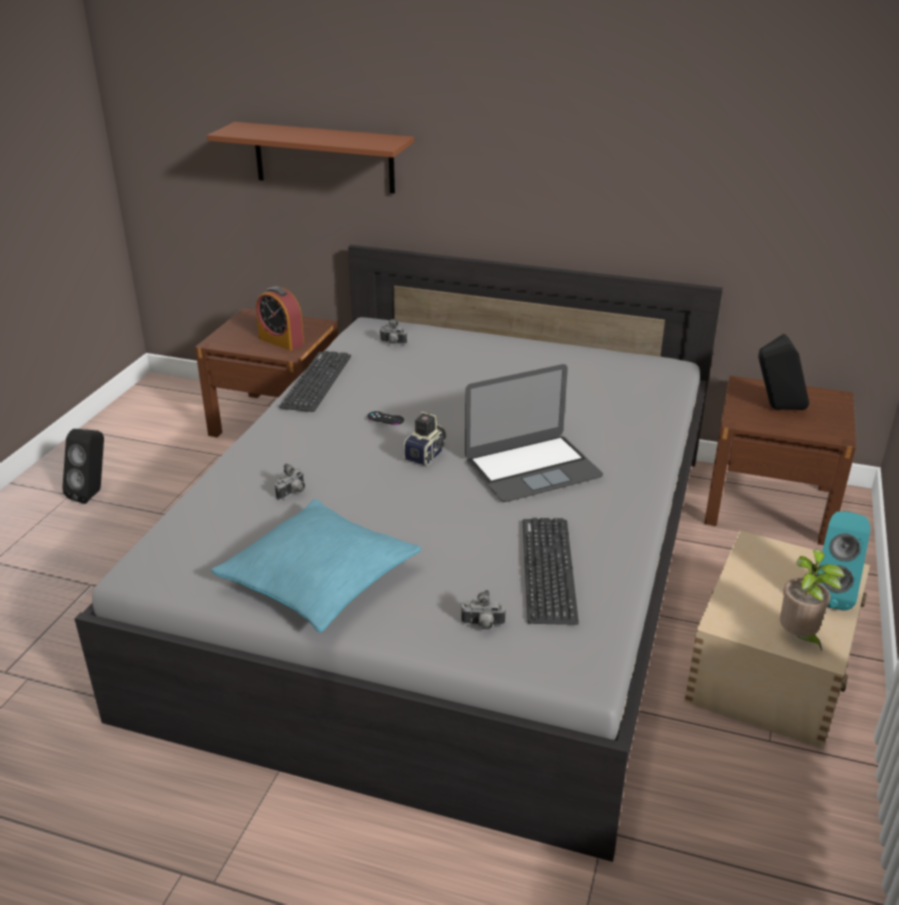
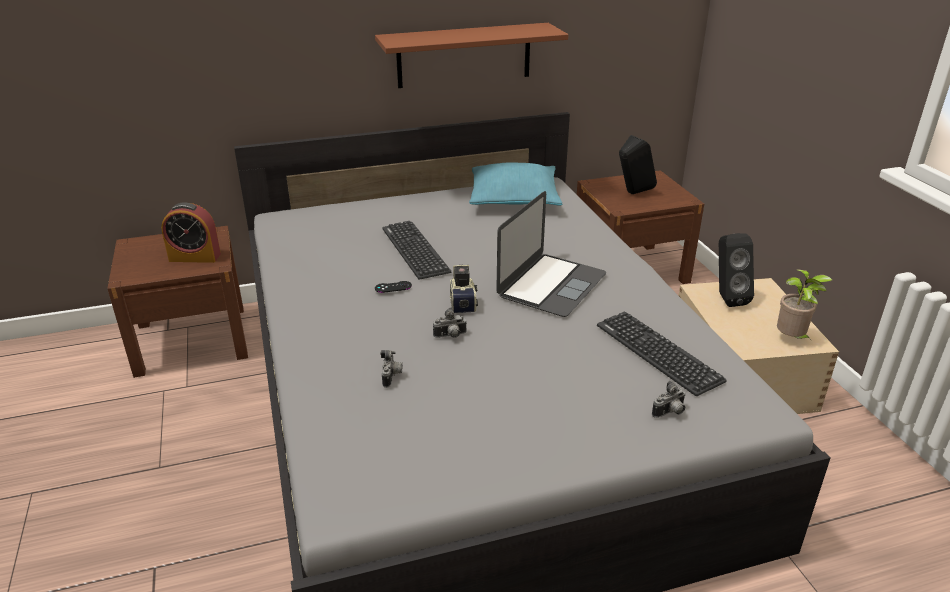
camera: 35 degrees left, 0 degrees up
black speaker [62,429,104,504] -> black speaker moved to [719,233,754,307]
brown shelf [207,122,414,194] -> brown shelf moved to [375,23,568,88]
turquoise pillow [211,499,421,632] -> turquoise pillow moved to [469,163,562,206]
keyboard [279,351,351,412] -> keyboard moved to [382,221,451,279]
camera [379,319,407,345] -> camera moved to [433,307,467,338]
turquoise speaker [817,511,870,611] -> none

